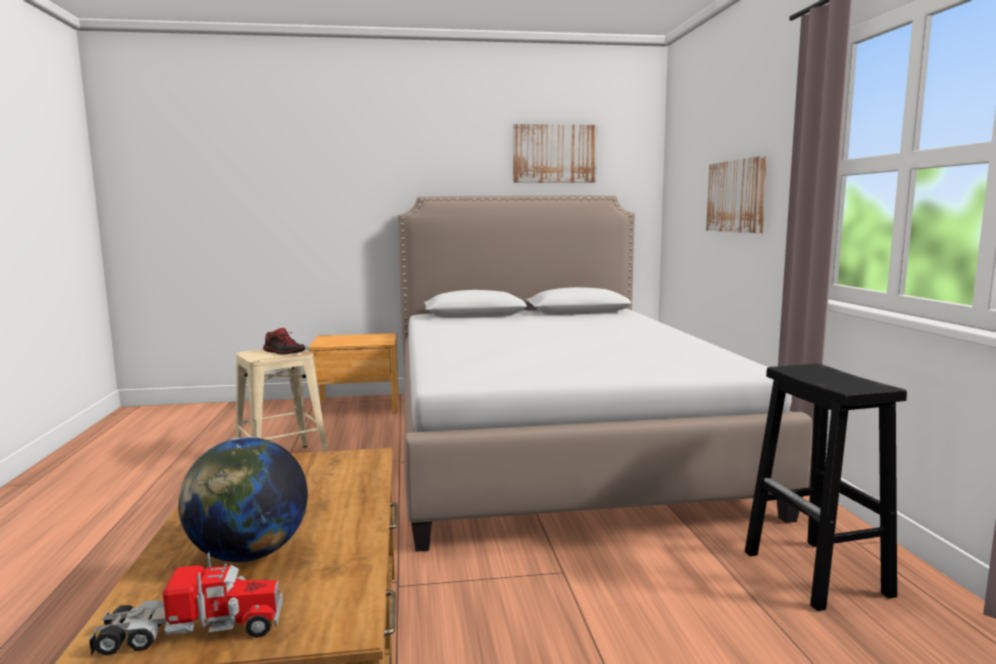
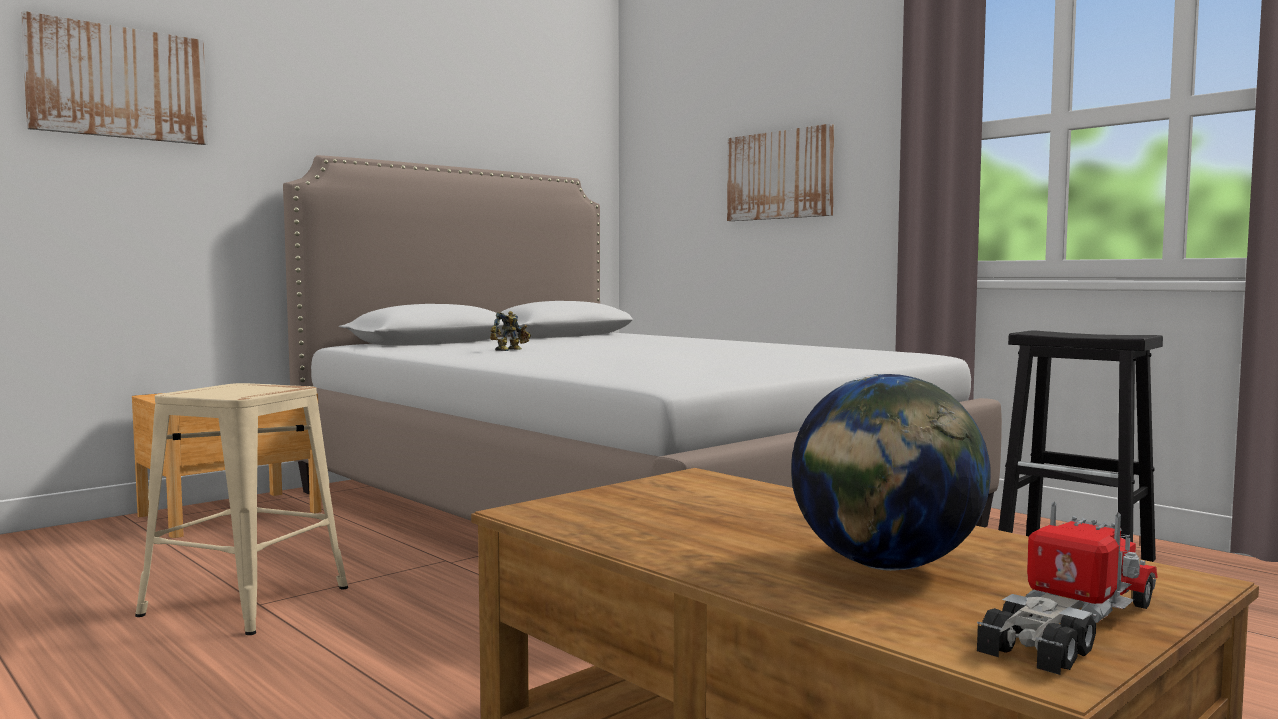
camera: 35 degrees left, 5 degrees down
shoe [263,328,305,355] -> none
picture [513,124,597,183] -> picture moved to [21,11,208,145]
none -> toy robot [490,311,531,351]

